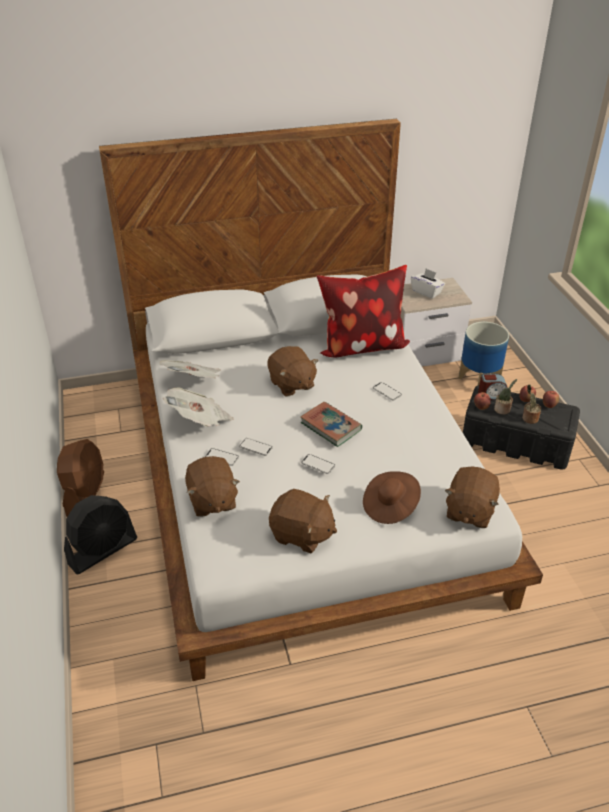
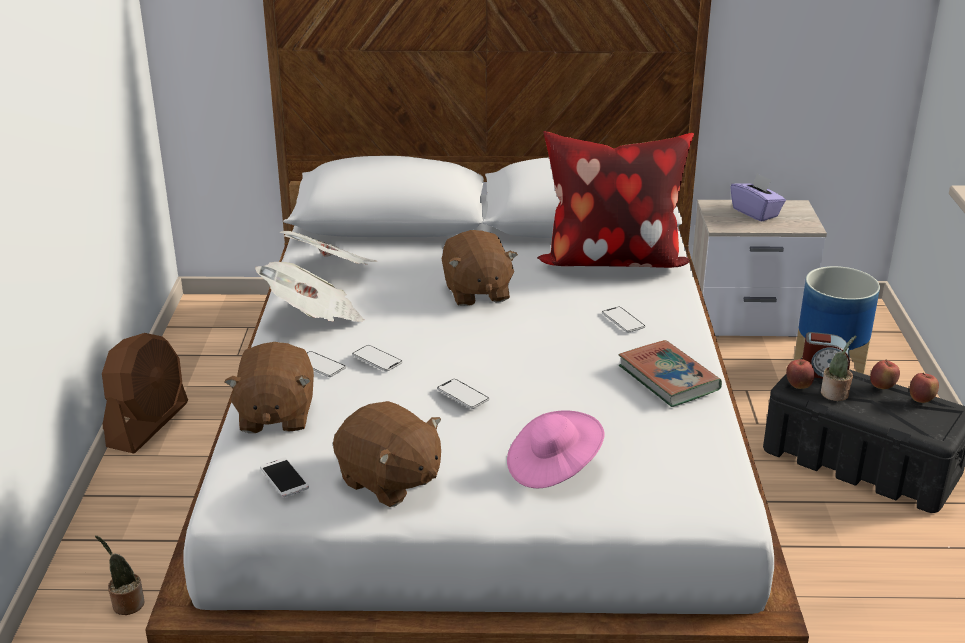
camera: 15 degrees right, 10 degrees down
black fan [64,495,137,574] -> none
book [300,402,362,447] -> book moved to [619,340,722,407]
brown hat [363,471,421,524] -> pink hat [507,411,604,488]
white tissue box [411,268,445,299] -> purple tissue box [730,173,786,222]
brown plush toy [445,467,500,528] -> none
potted plant [522,385,541,424] -> potted plant moved to [95,536,145,615]
none -> phone [260,457,309,497]

